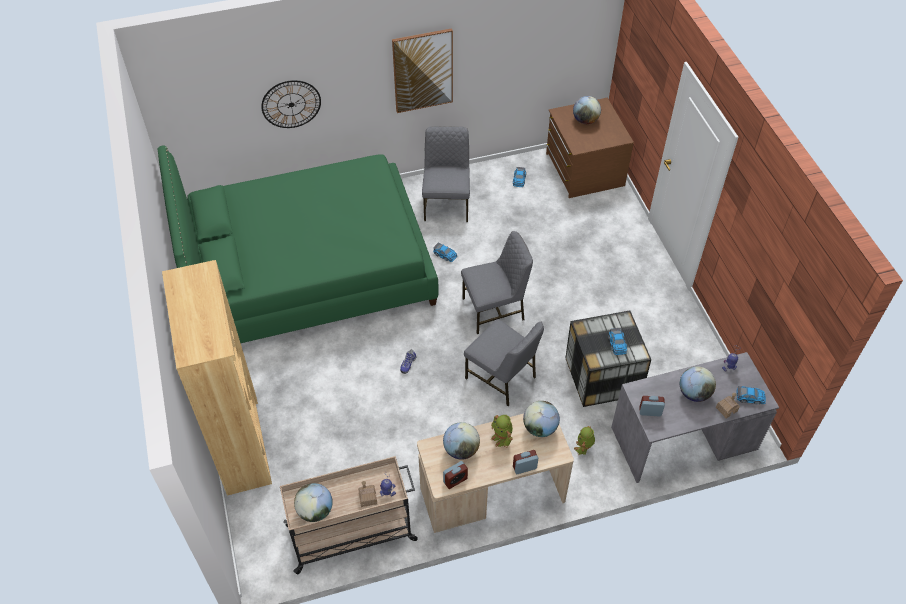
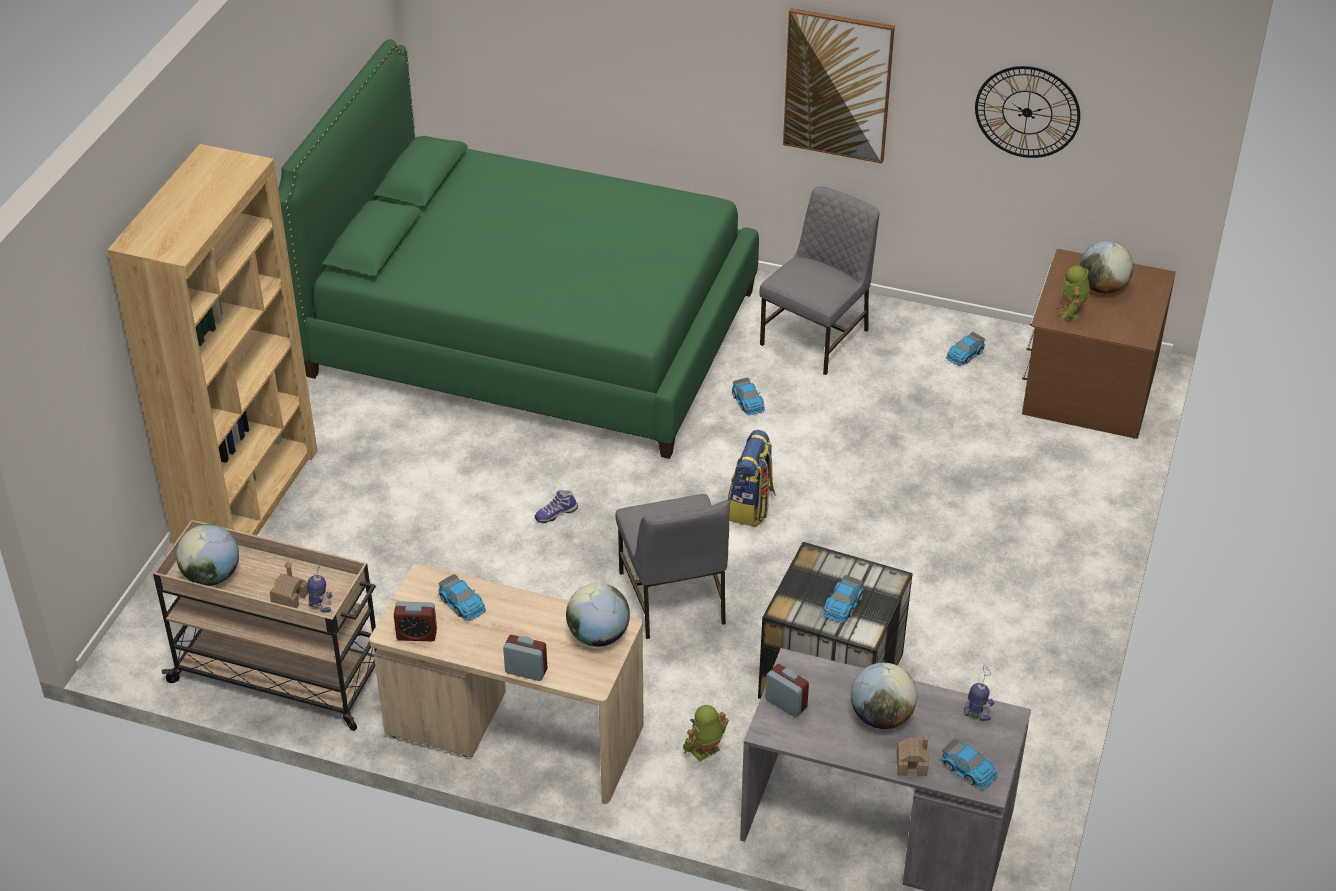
camera: 35 degrees right, 10 degrees down
wall clock [261,80,321,128] -> wall clock moved to [975,66,1080,158]
globe [443,422,480,460] -> toy car [438,574,486,621]
grey chair [461,231,533,334] -> backpack [728,430,776,527]
toy robot [491,415,513,448] -> toy robot moved to [1056,266,1090,320]

